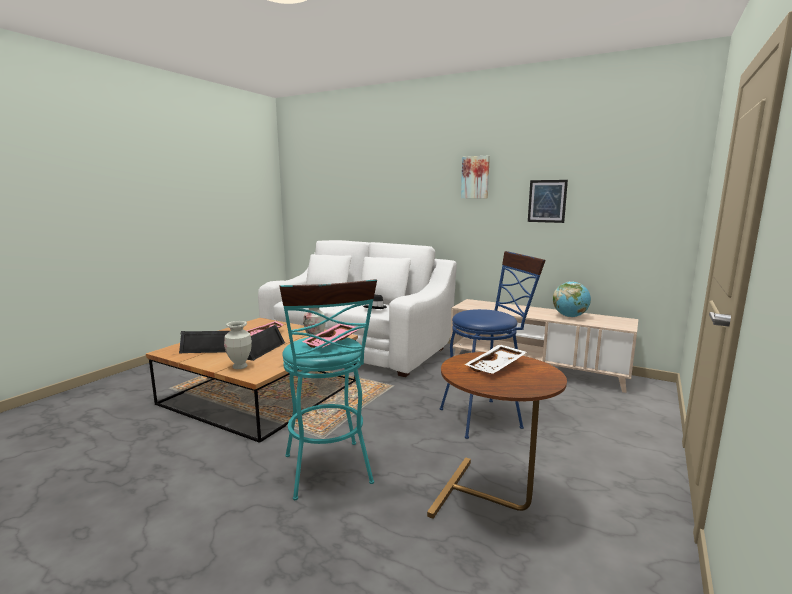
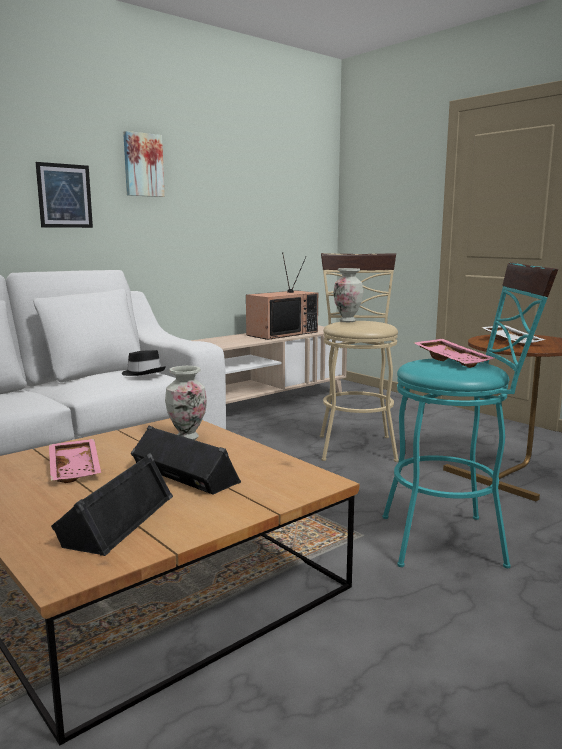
camera: 70 degrees left, 0 degrees up
vase [224,321,252,369] -> vase moved to [334,268,363,322]
blue stool [440,251,546,439] -> beige stool [320,253,399,462]
picture [528,180,568,223] -> picture moved to [36,162,93,228]
globe [553,281,591,317] -> television [246,252,318,340]

